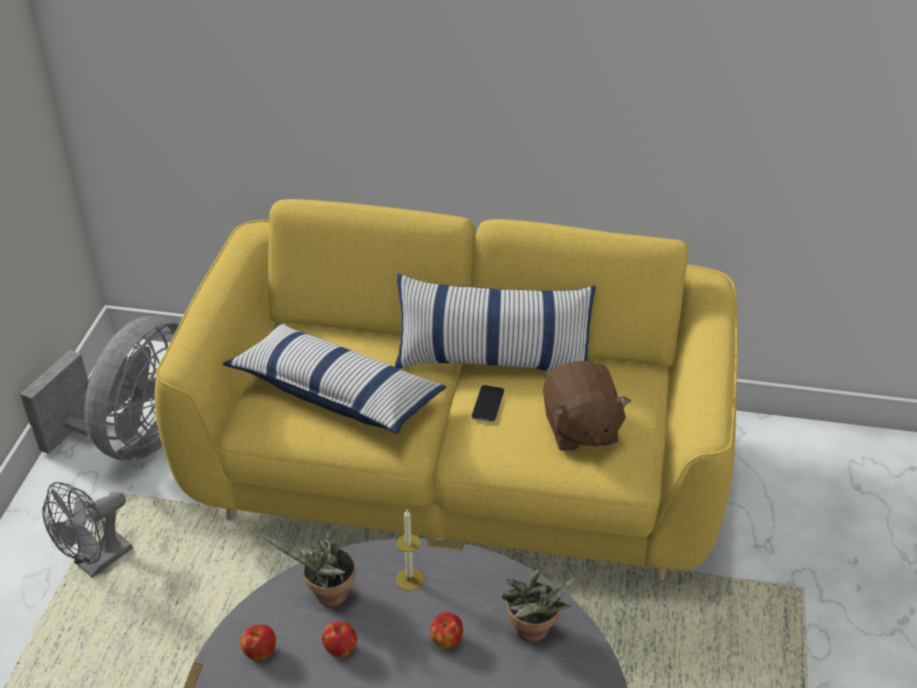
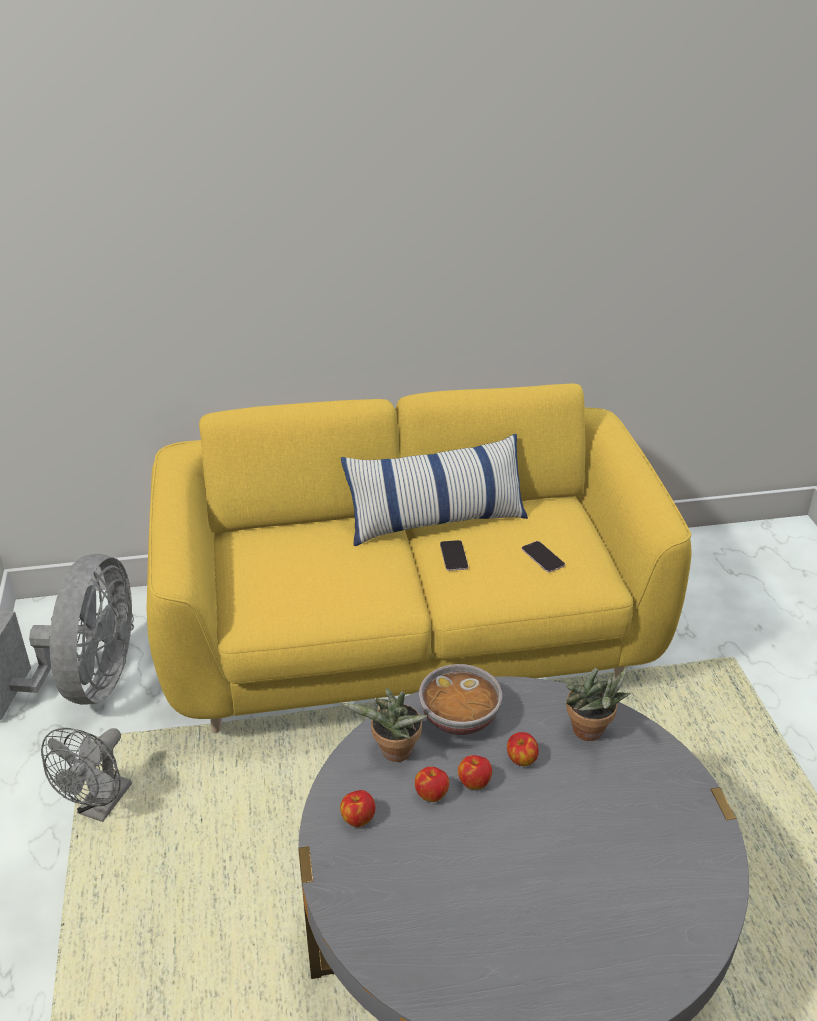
camera: 20 degrees left, 5 degrees down
pillow [223,323,446,434] -> none
candle [396,510,424,591] -> bowl [419,664,502,735]
brown plush toy [543,361,631,451] -> phone [522,541,565,572]
none -> apple [458,755,492,790]

